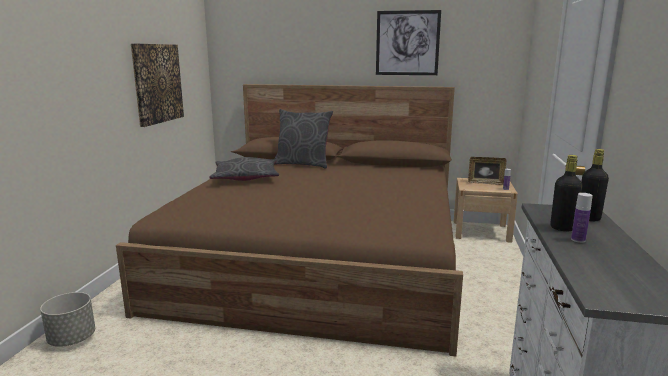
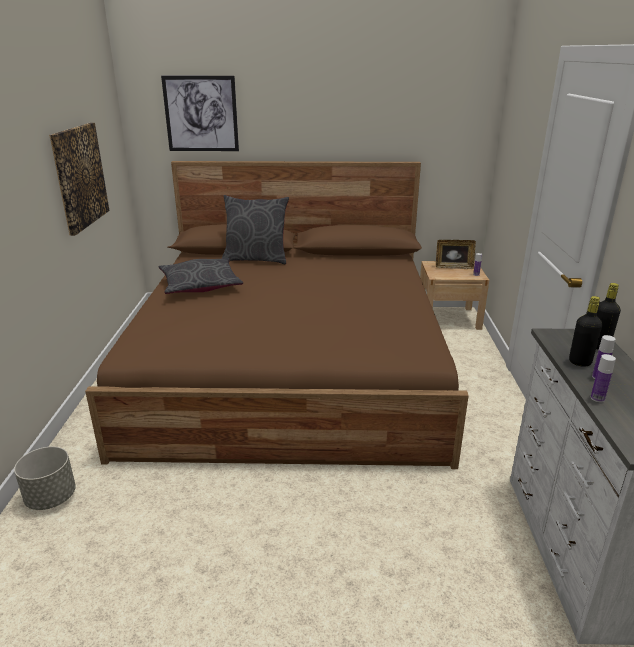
camera: 10 degrees left, 10 degrees up
picture [376,10,441,75] -> picture moved to [161,76,239,151]
none -> bottle [591,354,616,402]

